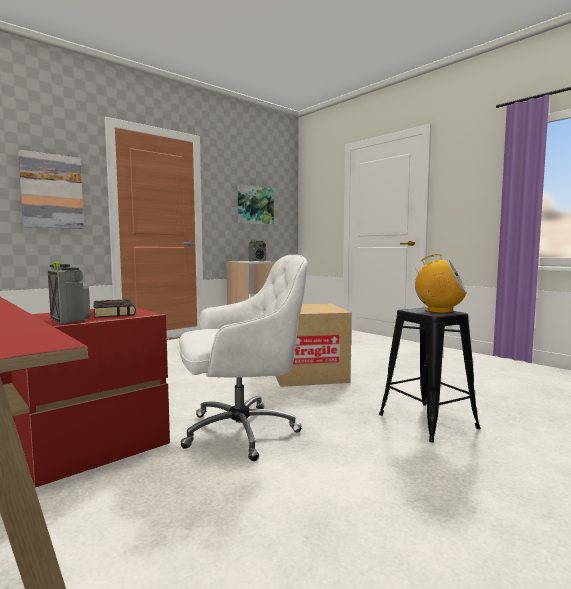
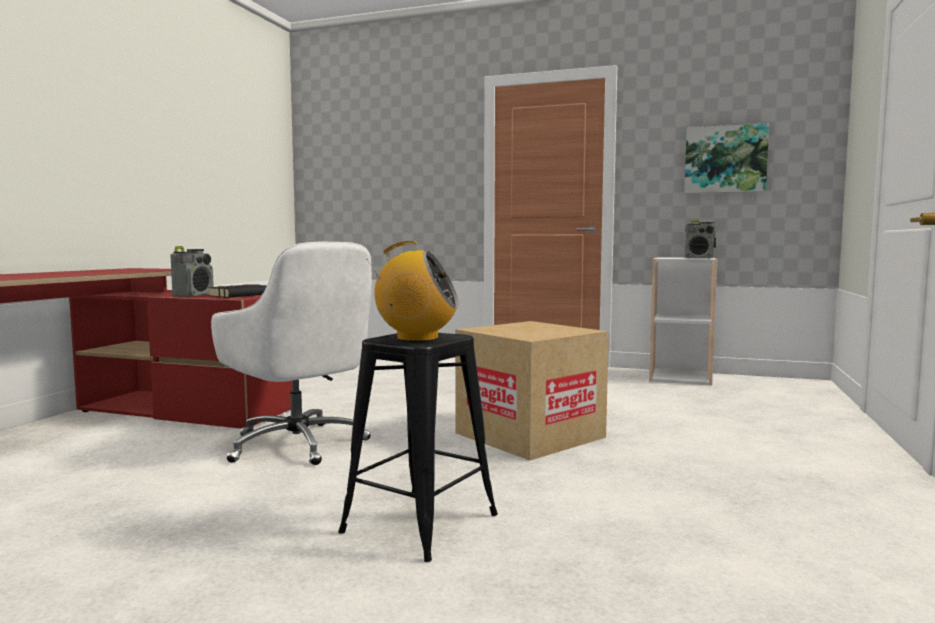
camera: 60 degrees right, 0 degrees up
picture [18,150,84,229] -> none
radio [413,254,467,313] -> radio turned 75 degrees counterclockwise [366,241,459,342]

